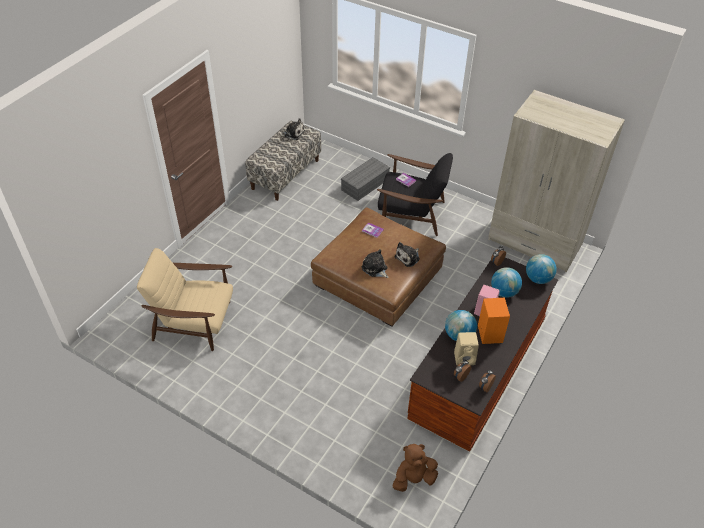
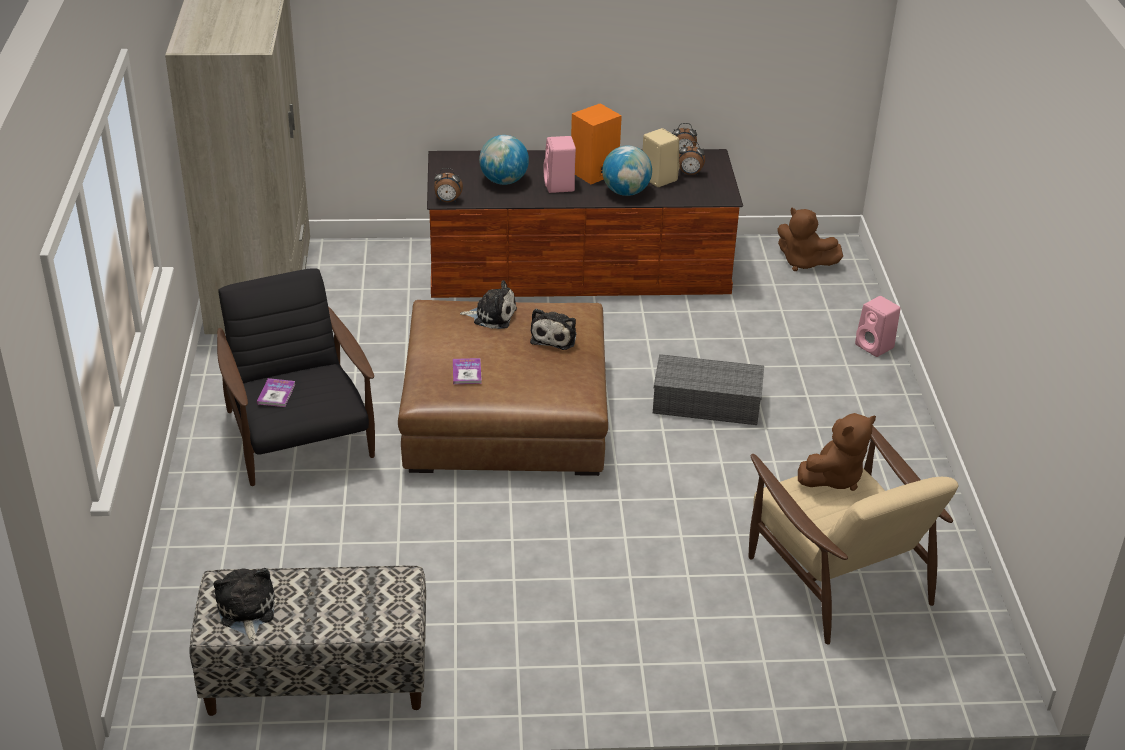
camera: 125 degrees left, 10 degrees down
grey storage box [341,157,390,201] -> grey storage box moved to [653,354,764,425]
globe [526,254,557,284] -> none
none -> brown plush toy [798,413,876,491]
none -> pink speaker [855,296,900,357]

